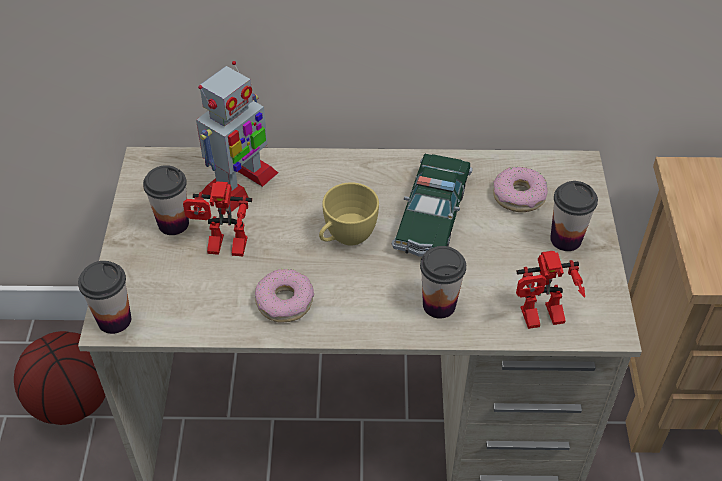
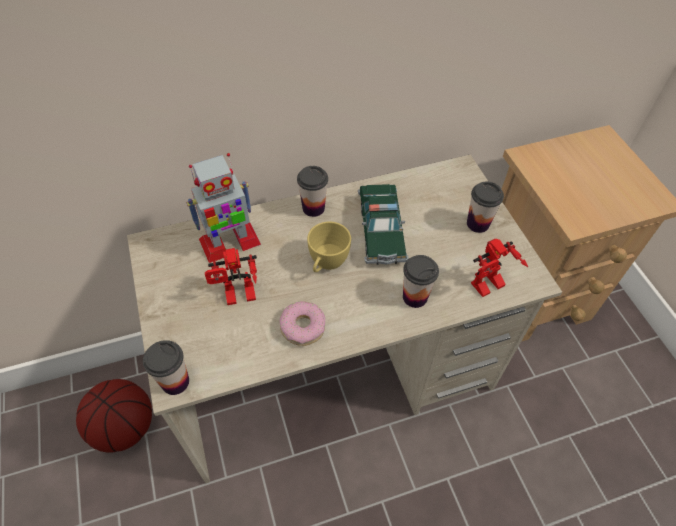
camera: 20 degrees left, 5 degrees up
cup [143,165,189,235] -> cup moved to [297,166,328,217]
toy robot [196,61,278,212] -> toy robot turned 45 degrees clockwise [186,153,261,263]
donut [493,167,548,212] -> none

